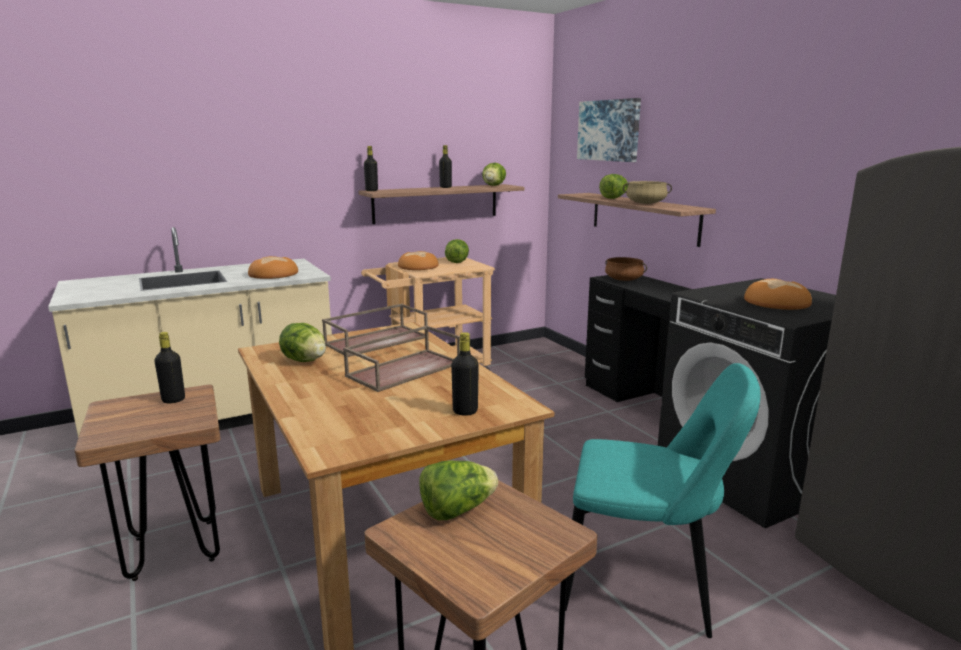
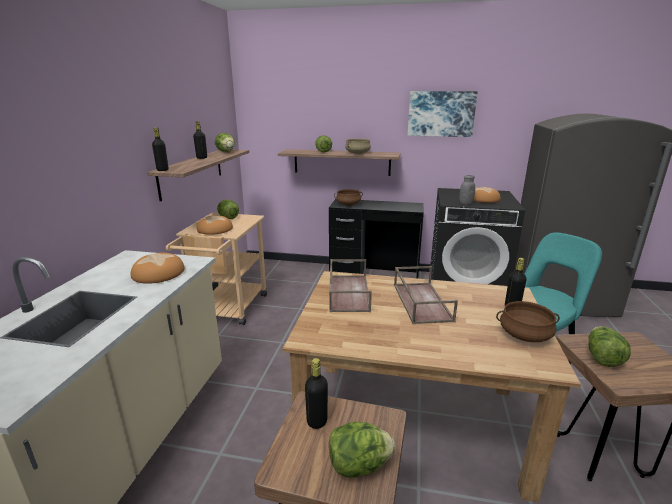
camera: 50 degrees left, 5 degrees up
lettuce [279,323,326,362] -> lettuce moved to [329,422,395,478]
picture [577,98,641,162] -> picture moved to [408,91,478,137]
none -> grey jar [459,175,475,205]
none -> brown cooking pot [496,301,560,342]

